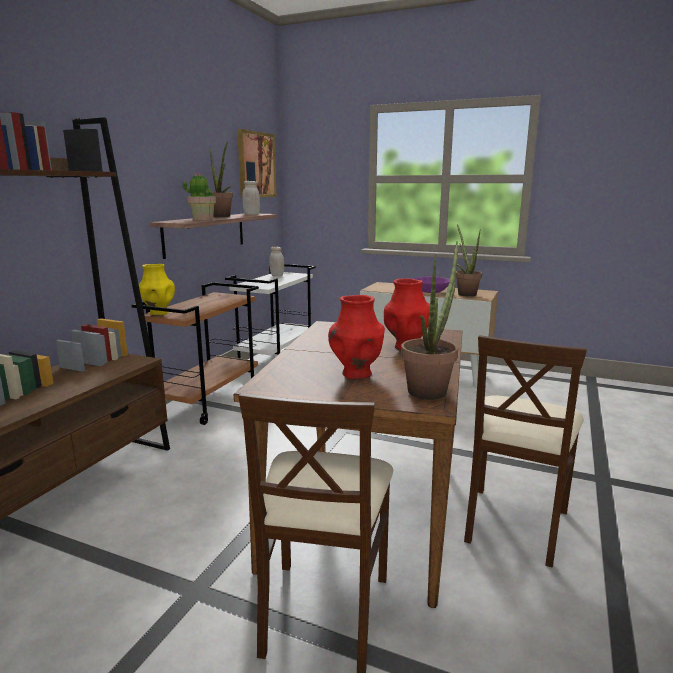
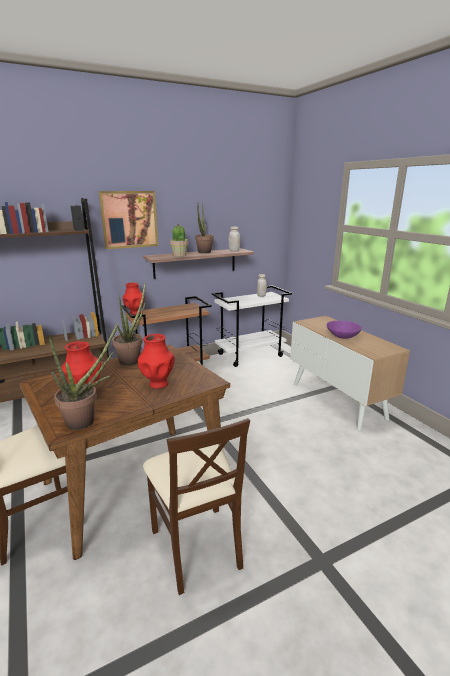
camera: 40 degrees right, 5 degrees up
yellow vase [139,264,175,316] -> red vase [123,282,145,315]
picture [237,129,277,198] -> picture moved to [99,191,158,249]
potted plant [455,225,482,297] -> potted plant moved to [112,281,146,366]
beige chair [464,335,587,568] -> beige chair turned 90 degrees counterclockwise [143,418,250,595]

